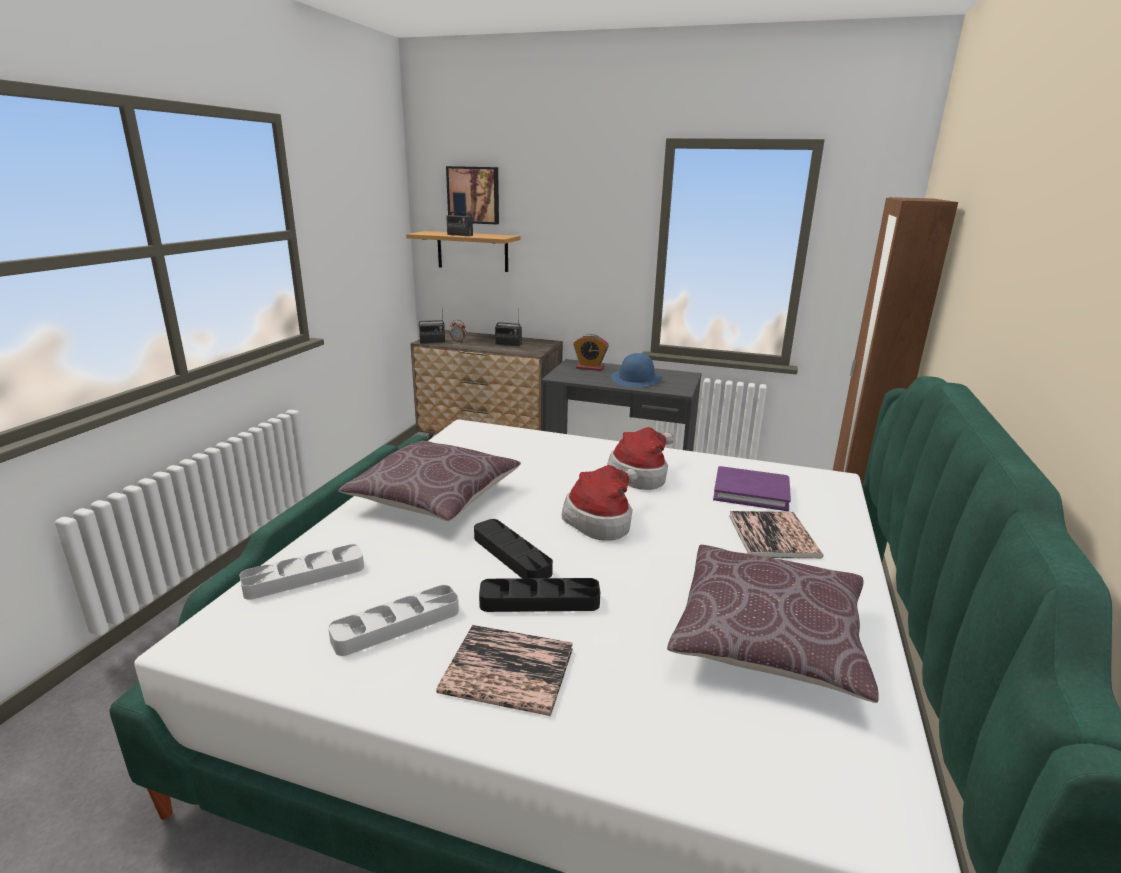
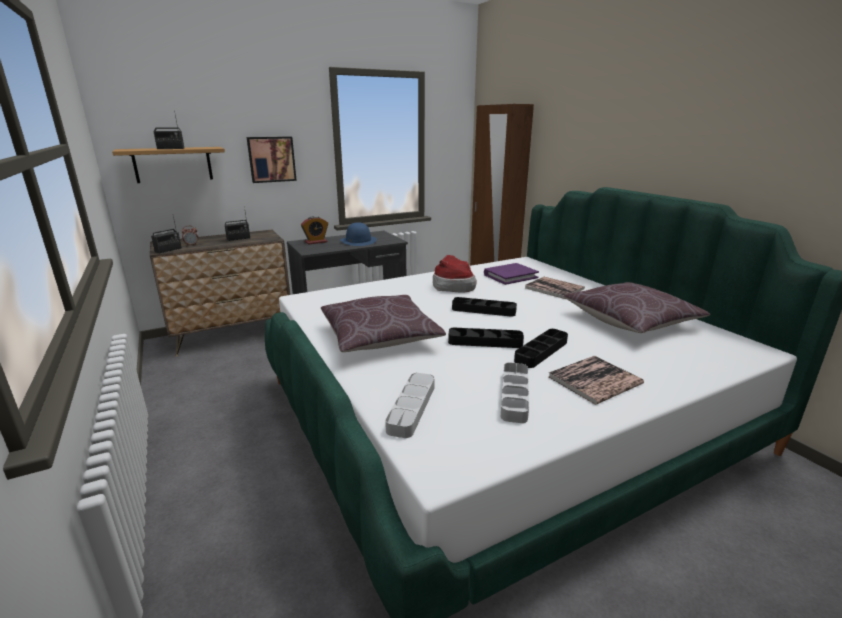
camera: 45 degrees left, 0 degrees up
picture [446,166,499,225] -> picture moved to [246,136,297,183]
hat [562,465,638,540] -> black tray [452,297,517,317]

